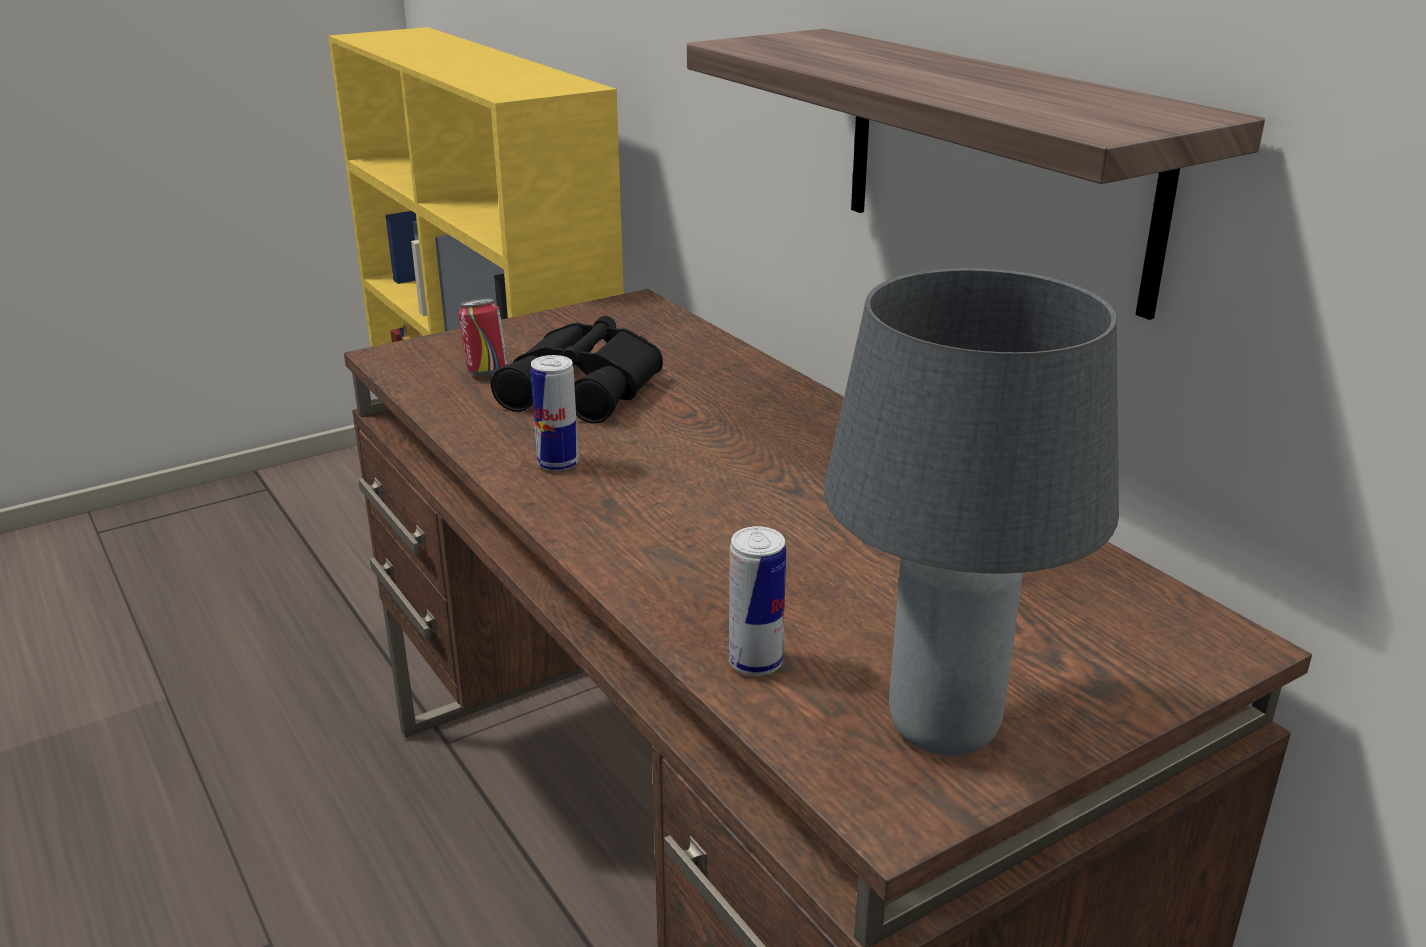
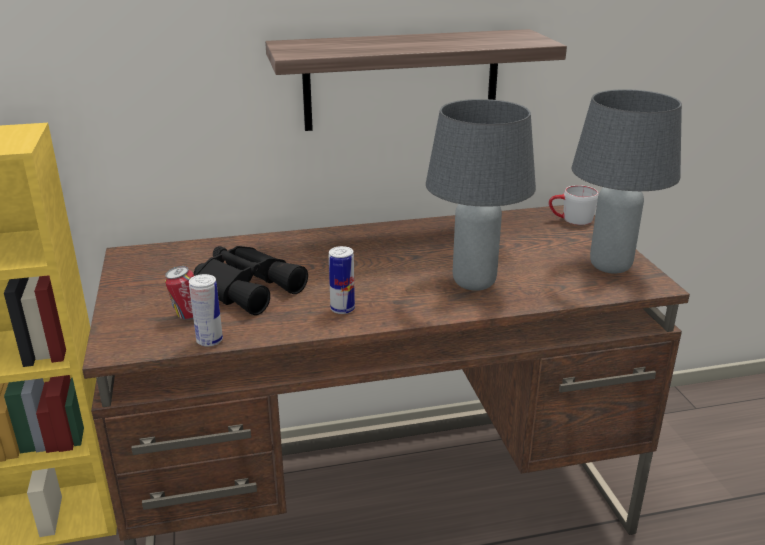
camera: 70 degrees left, 0 degrees up
can [729,526,786,676] -> can moved to [189,274,223,347]
none -> grey table lamp [426,99,536,291]
none -> grey mug [549,185,598,225]

